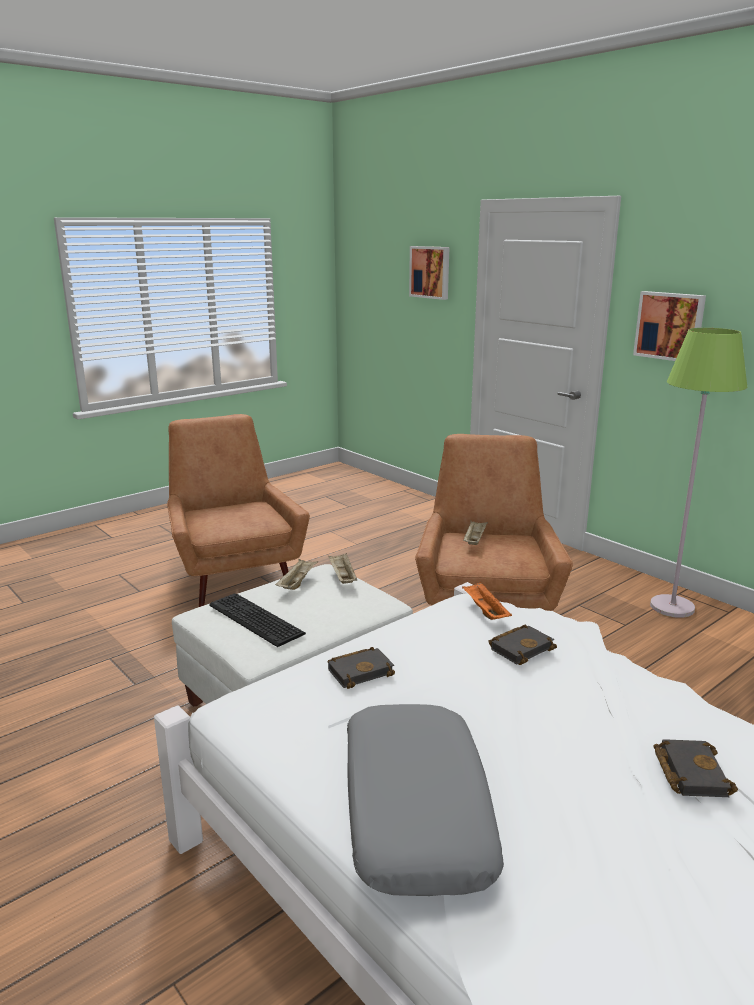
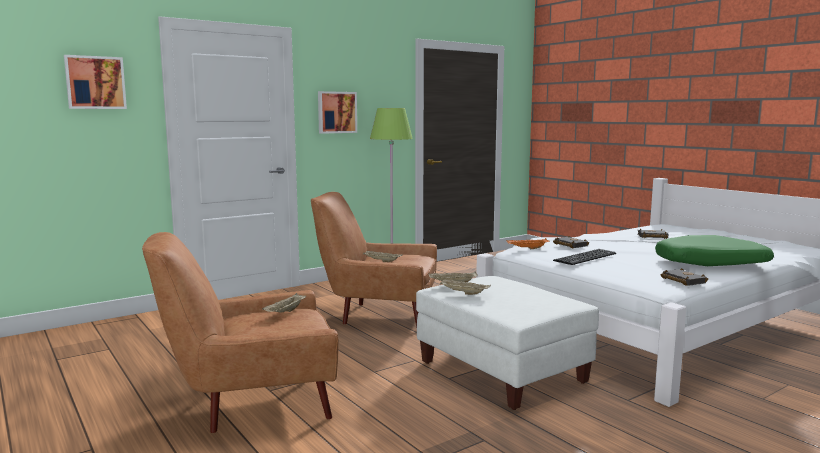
camera: 85 degrees left, 10 degrees down
keyboard [209,593,306,647] -> keyboard moved to [553,249,616,265]
black book [328,647,395,689] -> black book moved to [661,268,708,286]
grey pillow [347,704,504,896] -> green pillow [655,235,774,266]
none -> beige tray [262,293,306,312]

